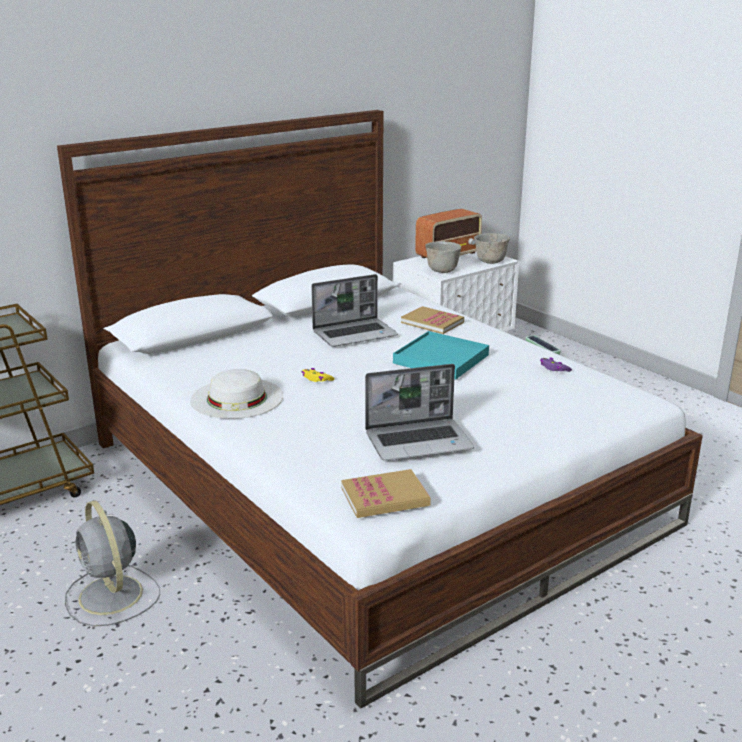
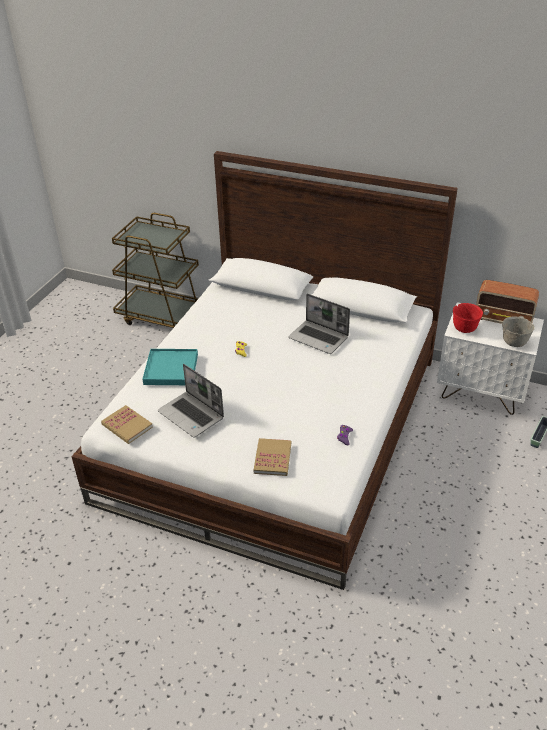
camera: 60 degrees right, 15 degrees up
grey fan [65,500,160,627] -> none
white hat [190,369,283,419] -> none
turquoise tray [393,331,489,380] -> turquoise tray moved to [142,349,198,385]
book [401,306,464,334] -> book moved to [254,438,291,476]
grey bowl [425,241,461,273] -> red bowl [453,303,483,333]

